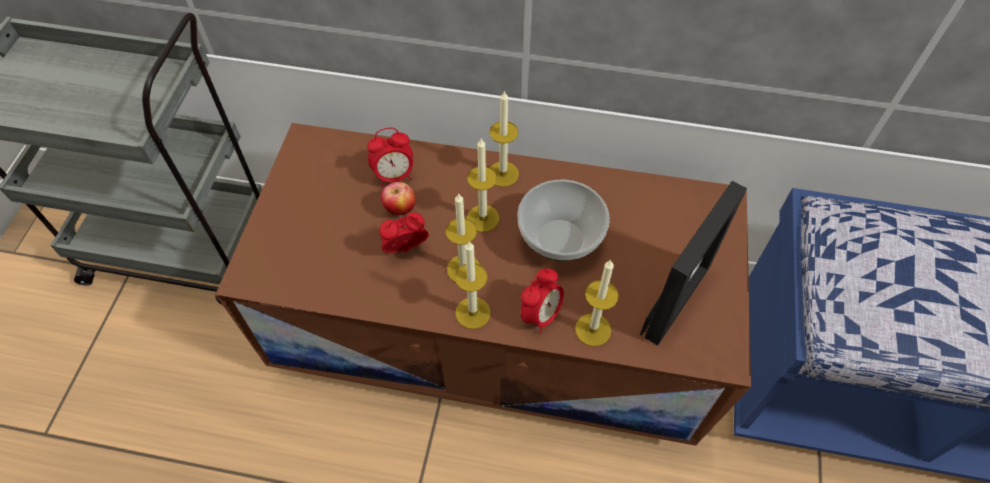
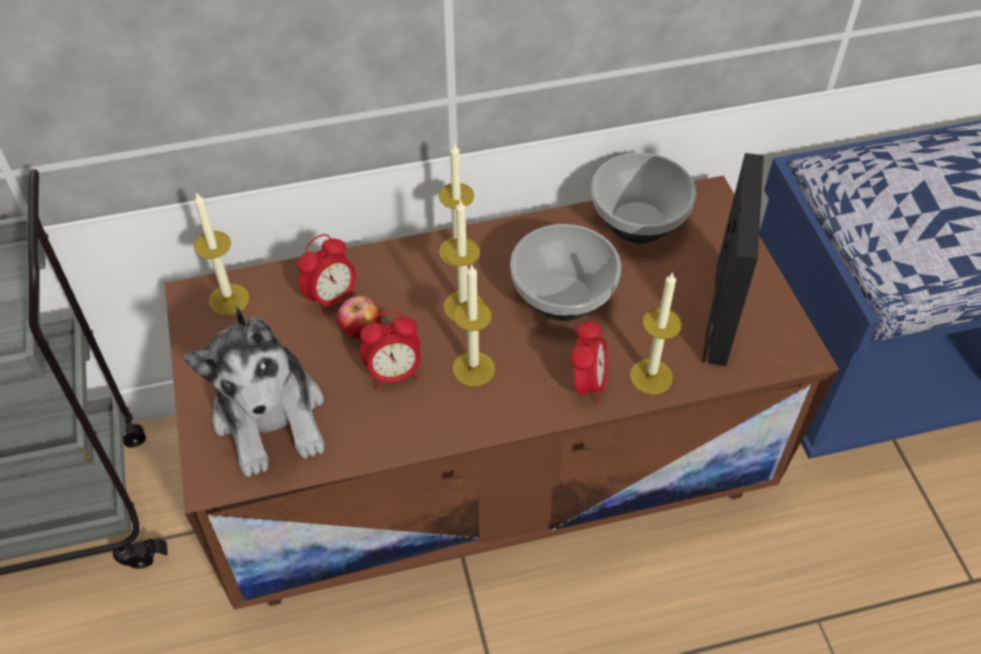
camera: 25 degrees left, 5 degrees down
alarm clock [379,212,429,253] -> alarm clock turned 150 degrees counterclockwise [360,311,421,389]
candle [455,242,491,329] -> candle moved to [194,192,250,316]
none -> plush toy [184,306,324,477]
none -> bowl [592,153,696,243]

